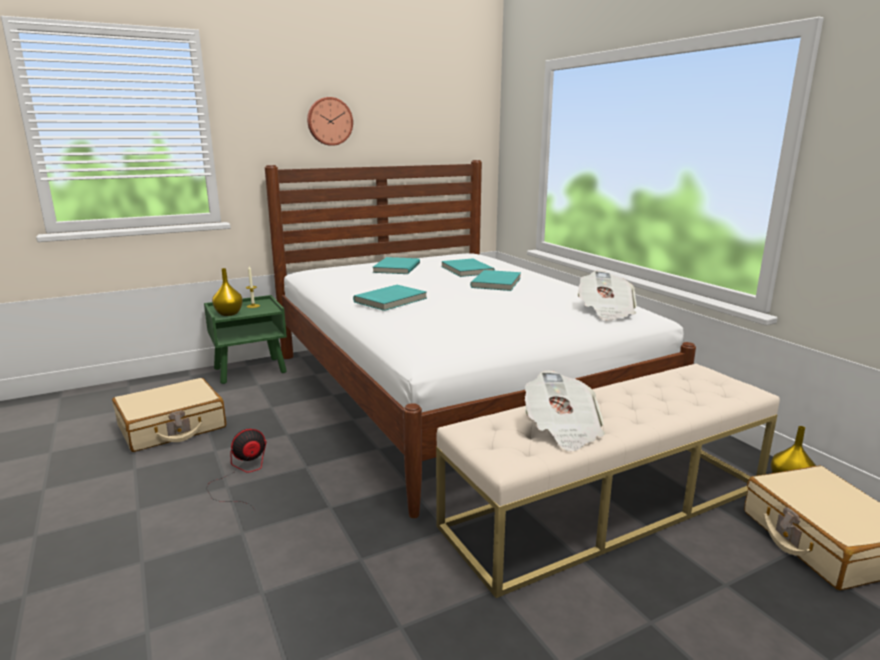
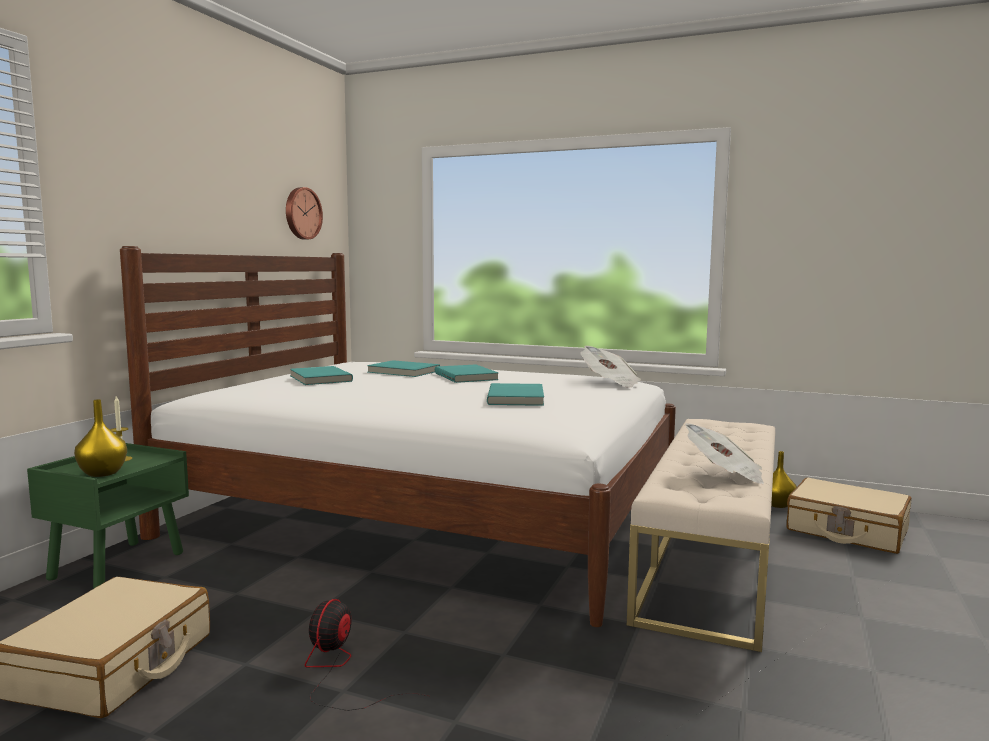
camera: 40 degrees left, 10 degrees down
wall clock [307,97,353,146] -> wall clock moved to [286,187,323,240]
turquoise book [353,285,427,311] -> turquoise book moved to [487,383,544,406]

